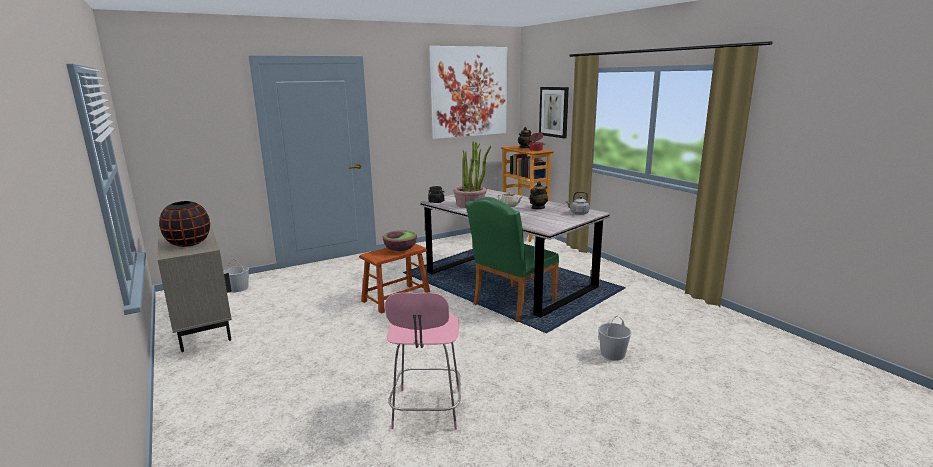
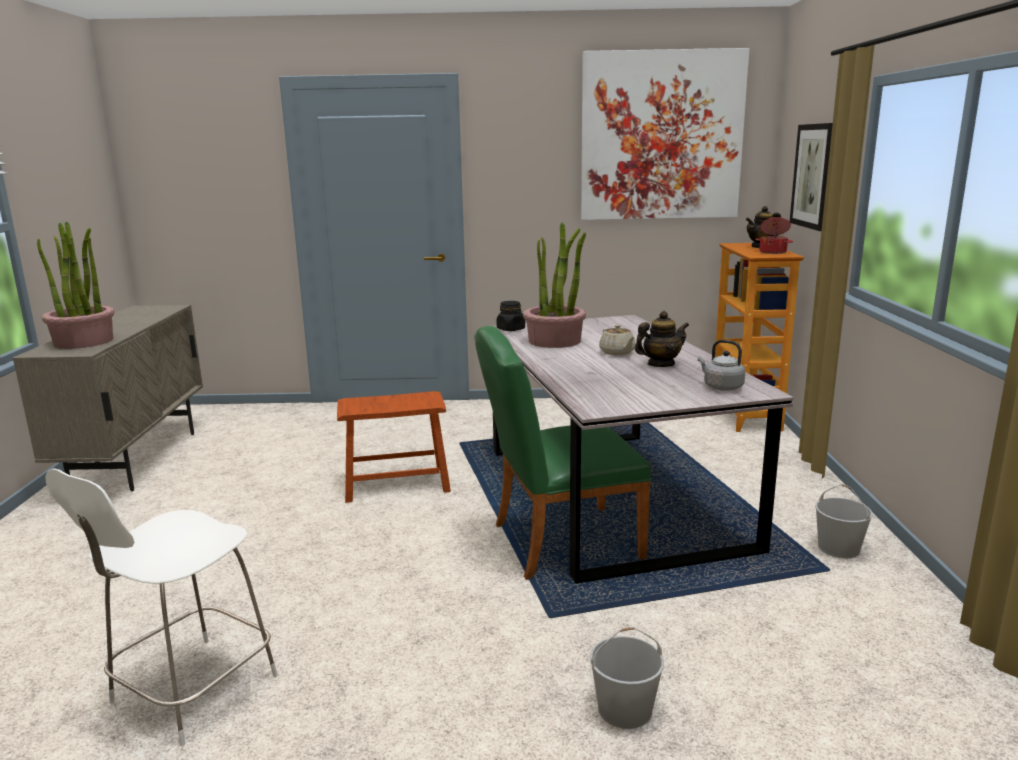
camera: 30 degrees right, 0 degrees up
black vase [159,201,210,247] -> potted plant [37,222,114,349]
white bucket [223,259,249,292] -> white bucket moved to [815,484,873,558]
bowl [382,230,417,251] -> none
pink stool [385,293,461,430] -> white stool [45,469,278,746]

